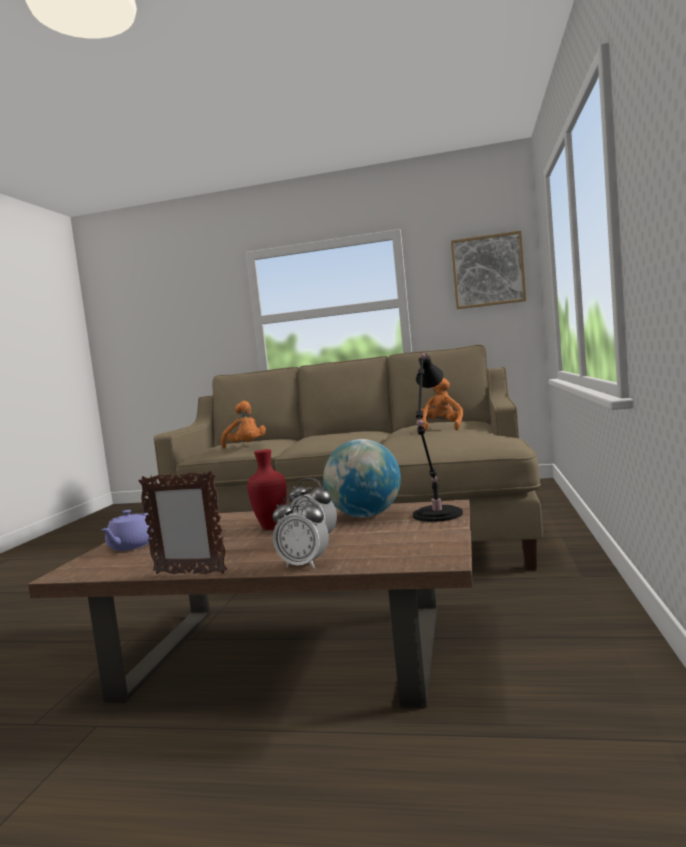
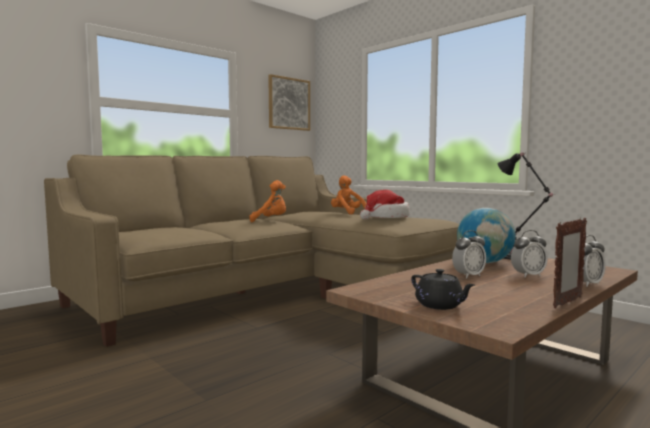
camera: 55 degrees left, 0 degrees up
purple teapot [101,510,154,551] -> black teapot [411,269,475,310]
orange plush toy [221,401,266,448] -> orange plush toy moved to [249,180,286,222]
red vase [247,449,287,530] -> alarm clock [452,230,486,278]
none -> hat [360,190,410,220]

